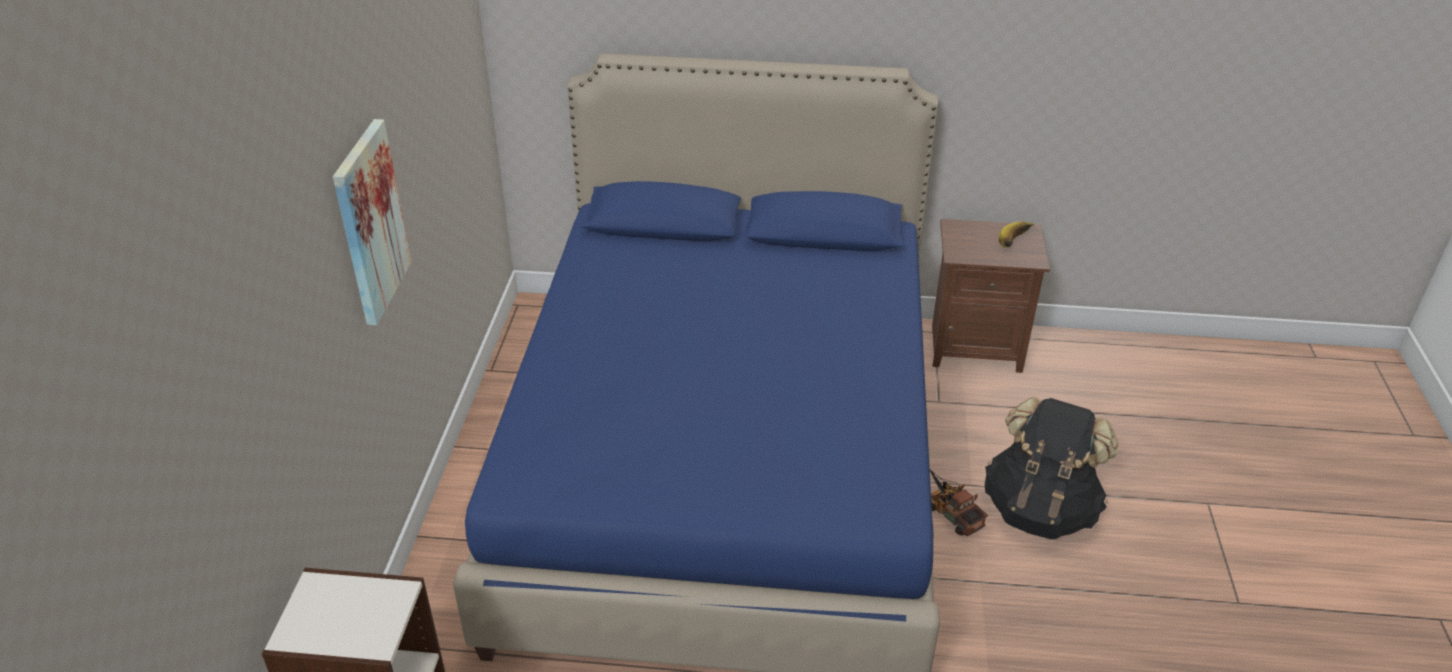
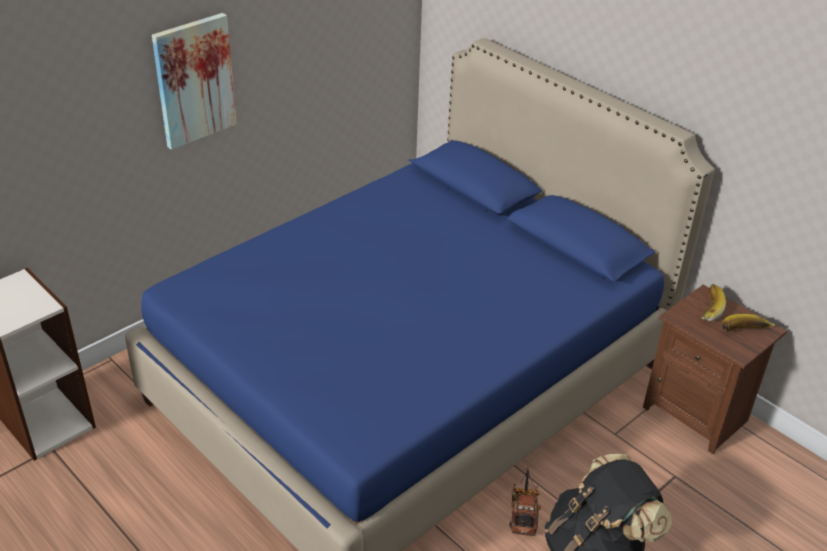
camera: 40 degrees right, 0 degrees up
none -> banana [701,284,726,321]

